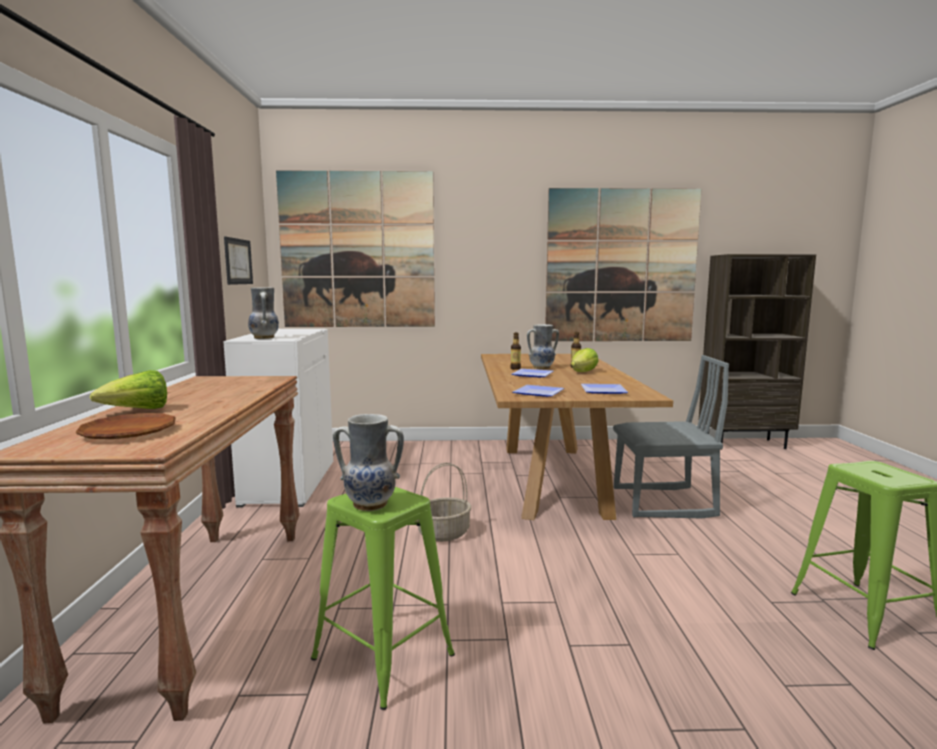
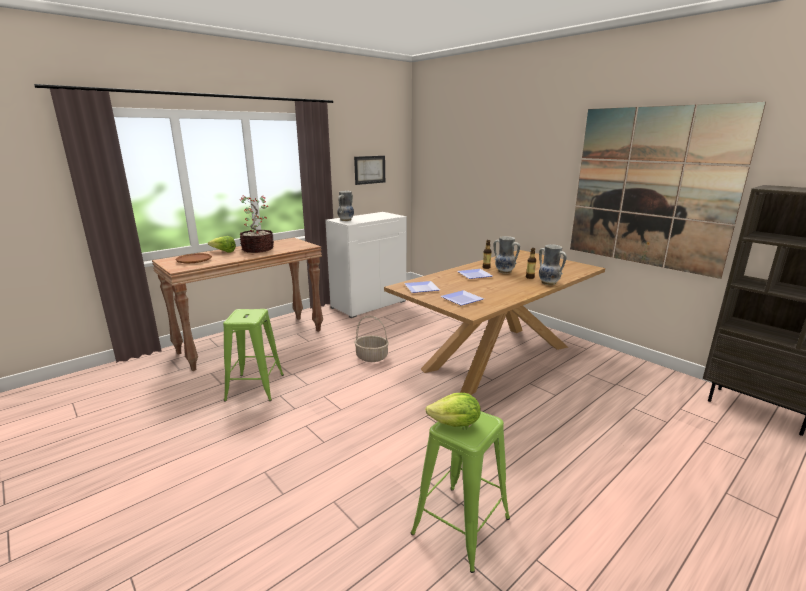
camera: 50 degrees right, 10 degrees up
picture [276,171,435,327] -> none
vase [333,414,404,511] -> vase moved to [539,244,567,285]
lettuce [571,348,598,372] -> lettuce moved to [425,393,481,427]
grey chair [613,355,729,518] -> none
none -> potted plant [239,196,274,253]

